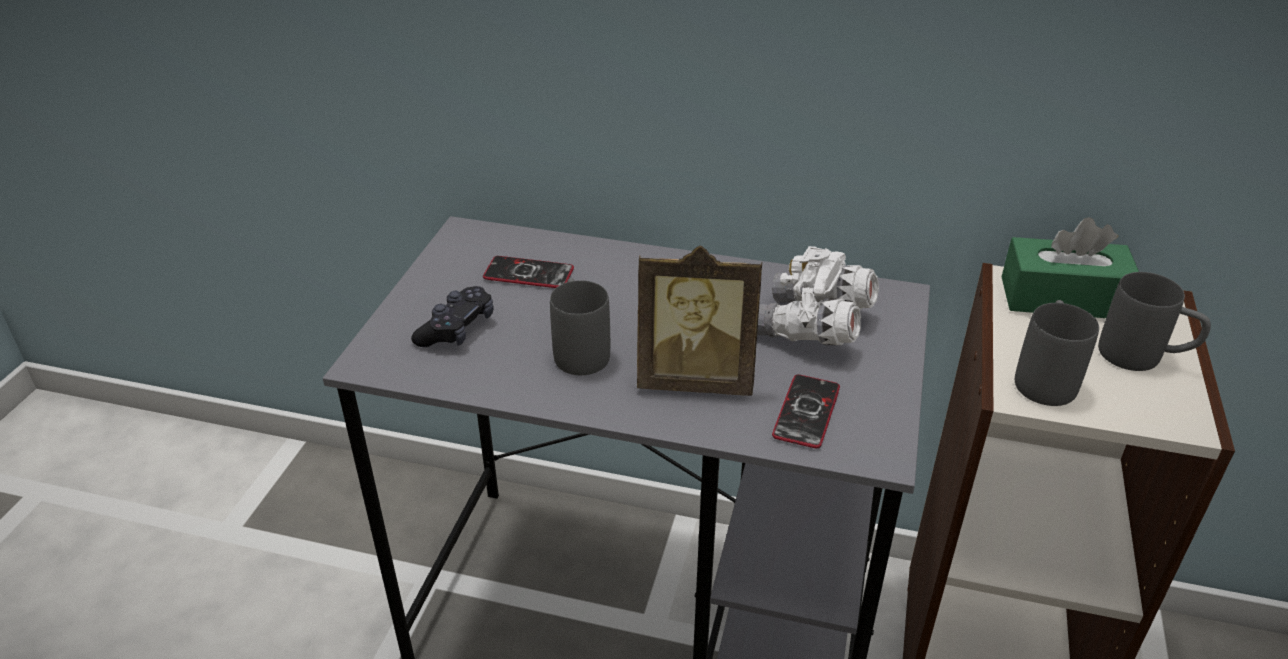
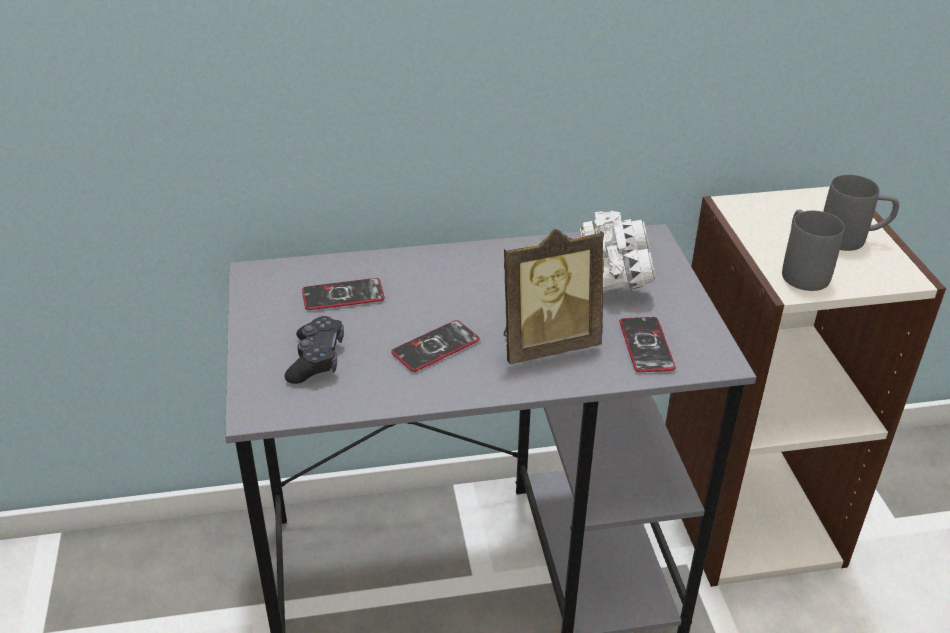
camera: 25 degrees left, 0 degrees up
grey mug [550,278,610,375] -> phone [391,320,480,372]
green tissue box [1002,217,1139,318] -> none

